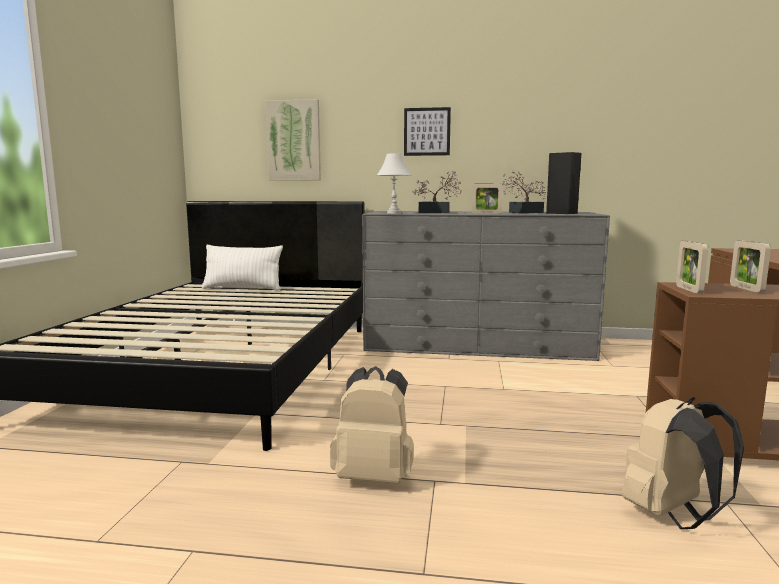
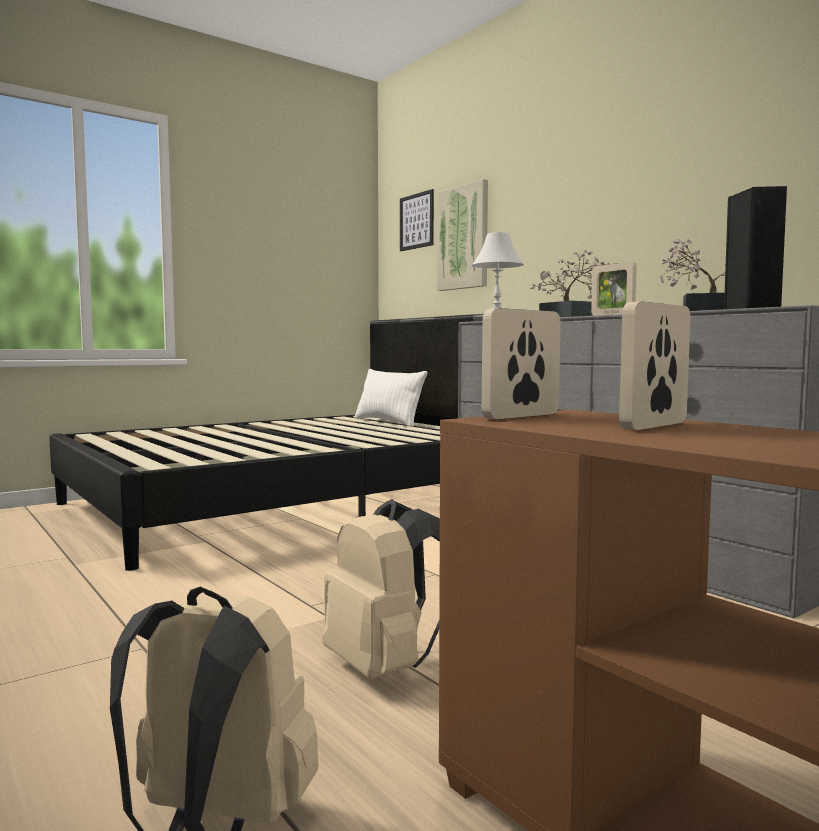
camera: 45 degrees right, 5 degrees down
beige backpack [330,366,414,484] -> beige backpack moved to [322,499,440,679]
picture [404,107,451,156] -> picture moved to [400,189,434,251]

